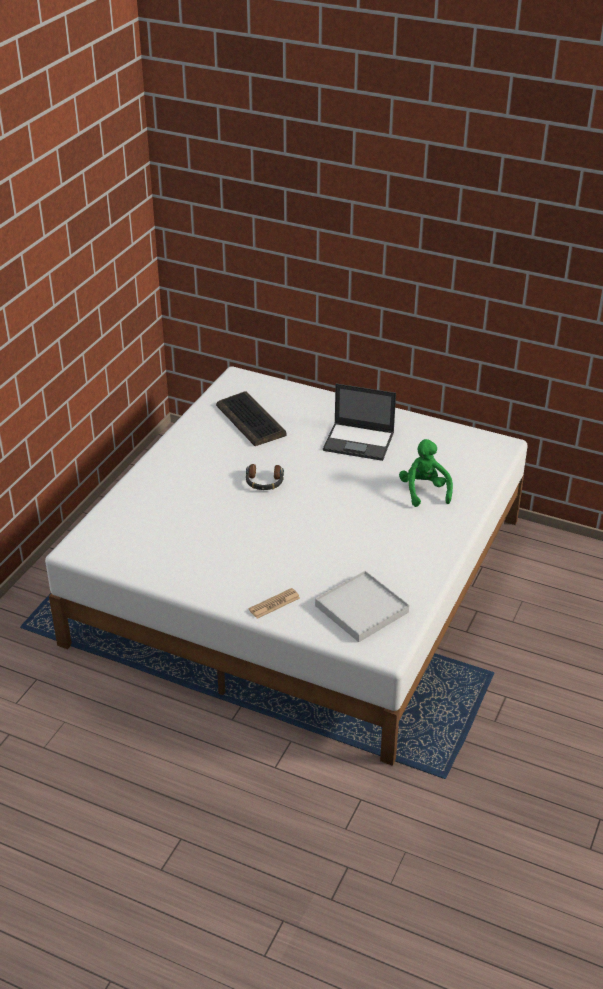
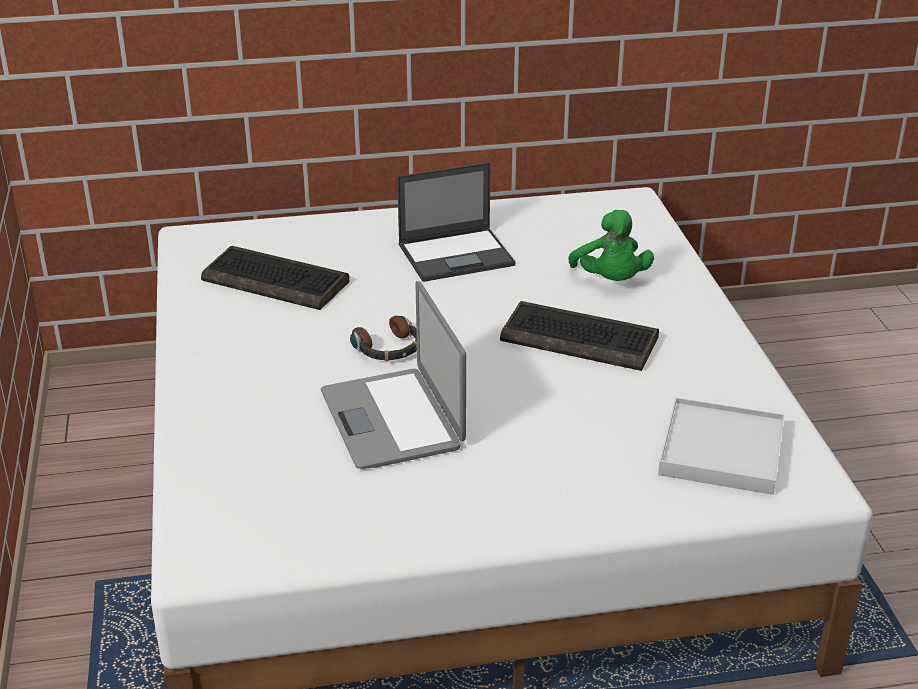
camera: 35 degrees left, 5 degrees down
newspaper [249,588,300,619] -> none
green plush toy [399,439,453,507] -> green plush toy turned 150 degrees counterclockwise [568,210,654,281]
none -> laptop [321,281,466,469]
none -> keyboard [500,301,659,371]

